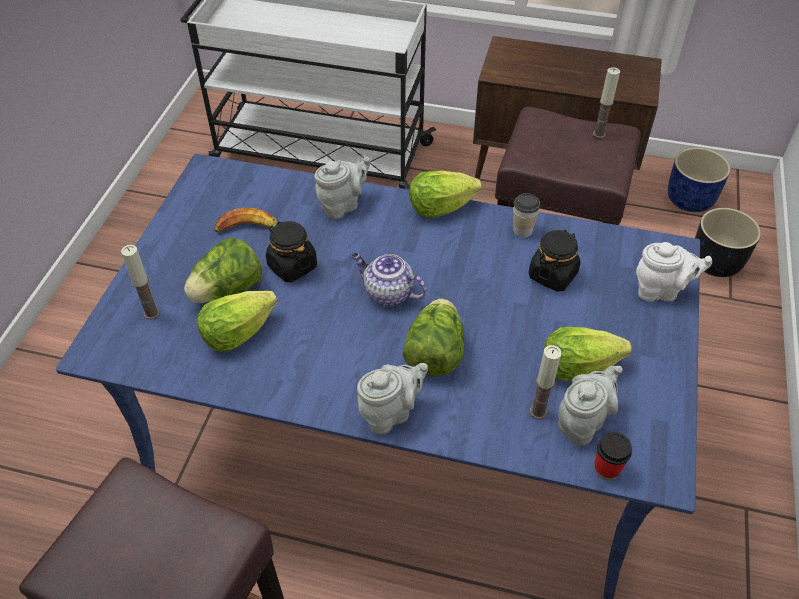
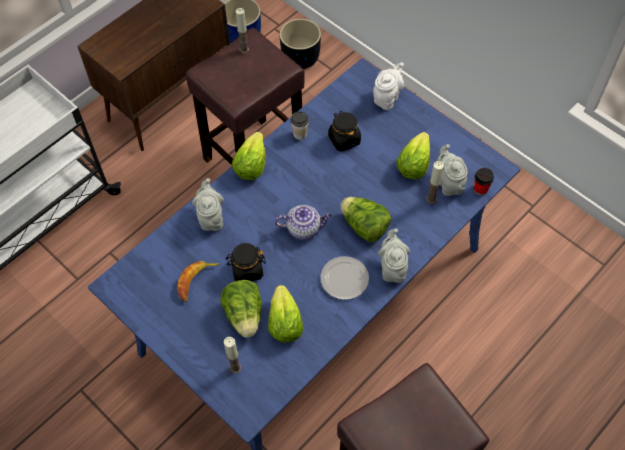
camera: 60 degrees left, 10 degrees up
teapot [352,253,427,306] -> teapot turned 150 degrees counterclockwise [275,205,332,240]
none -> plate [321,256,369,300]

